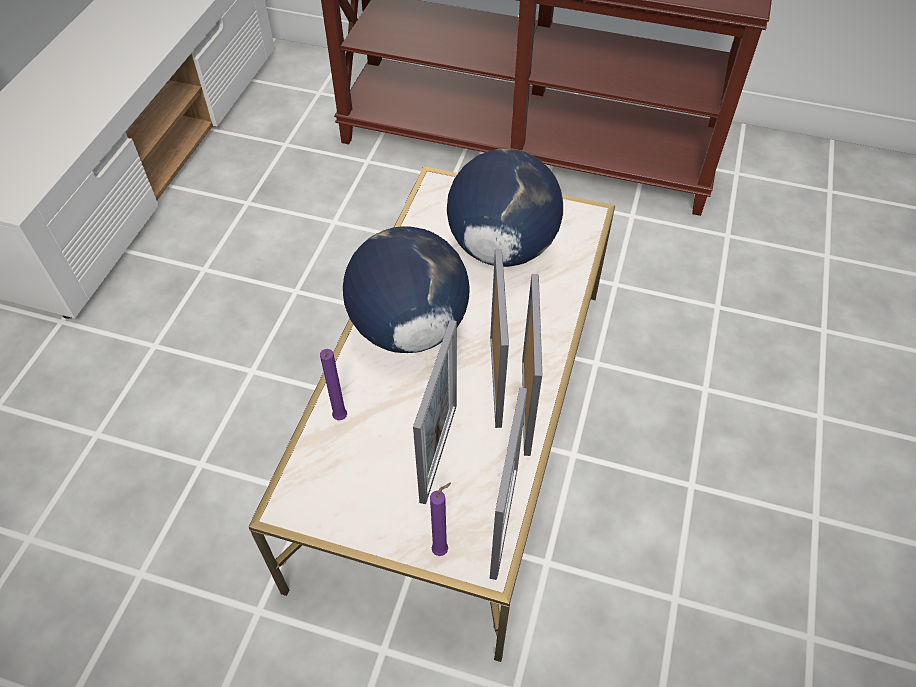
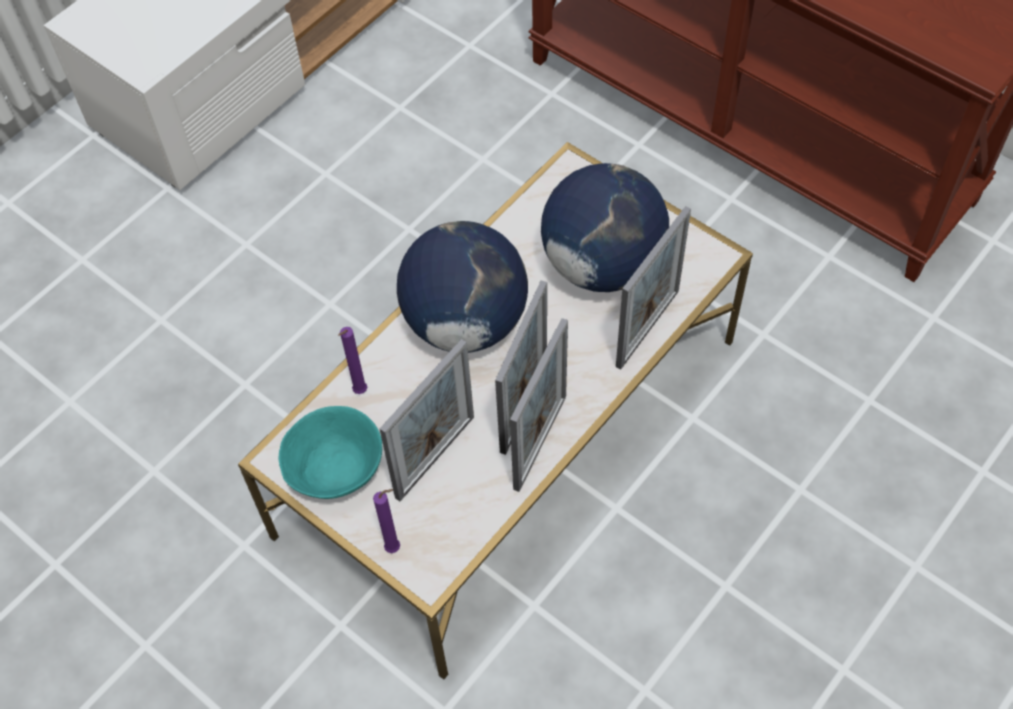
camera: 25 degrees right, 5 degrees up
picture frame [490,387,527,580] -> picture frame moved to [616,206,691,370]
none -> turquoise bowl [279,406,382,499]

